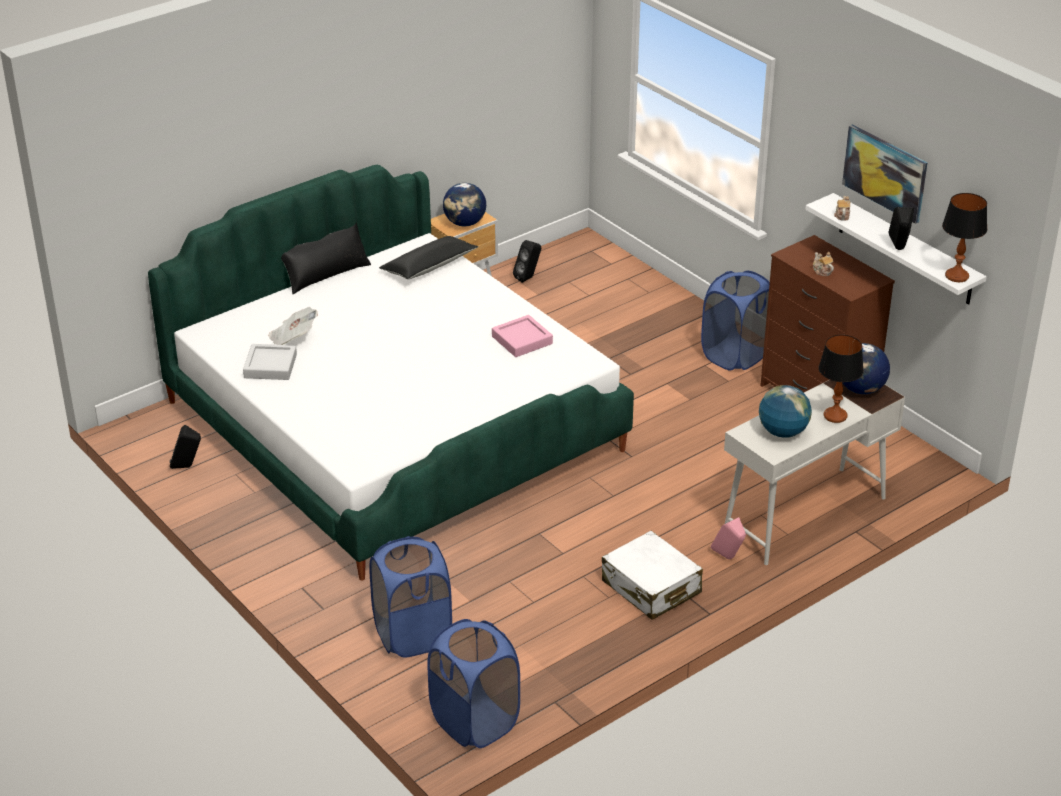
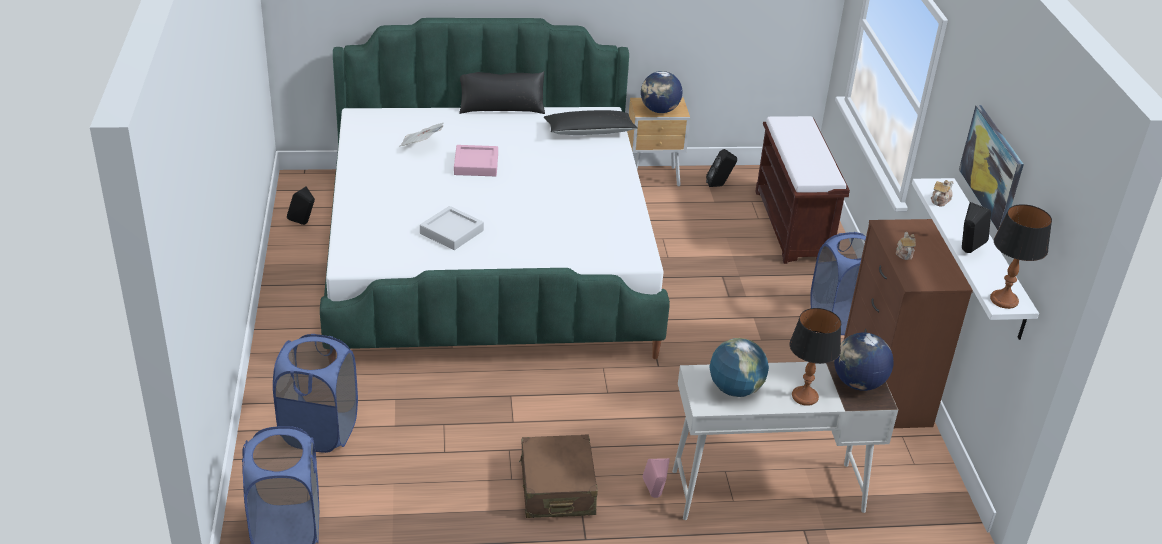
camera: 30 degrees right, 0 degrees up
grey tray [243,344,297,380] -> grey tray moved to [420,206,484,250]
pink tray [492,315,553,357] -> pink tray moved to [454,145,498,176]
white suitcase [602,531,703,620] -> brown suitcase [519,435,598,518]
none -> brown bench [755,116,850,264]

